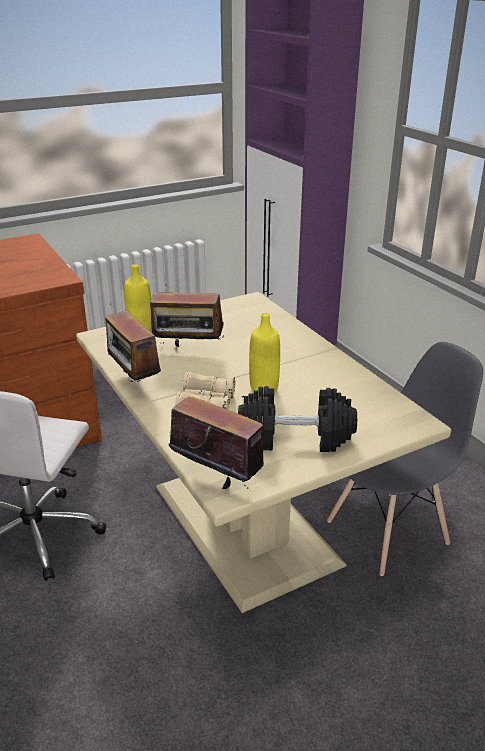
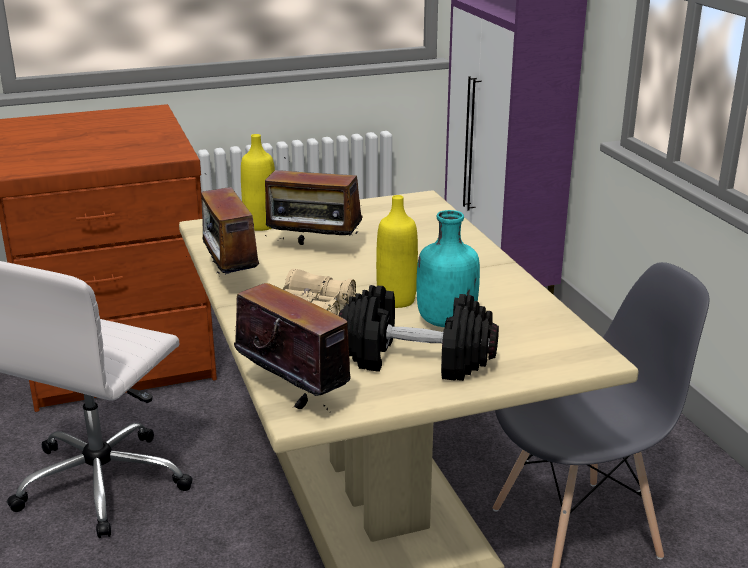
camera: 10 degrees right, 5 degrees down
none -> turquoise bottle [417,210,480,327]

